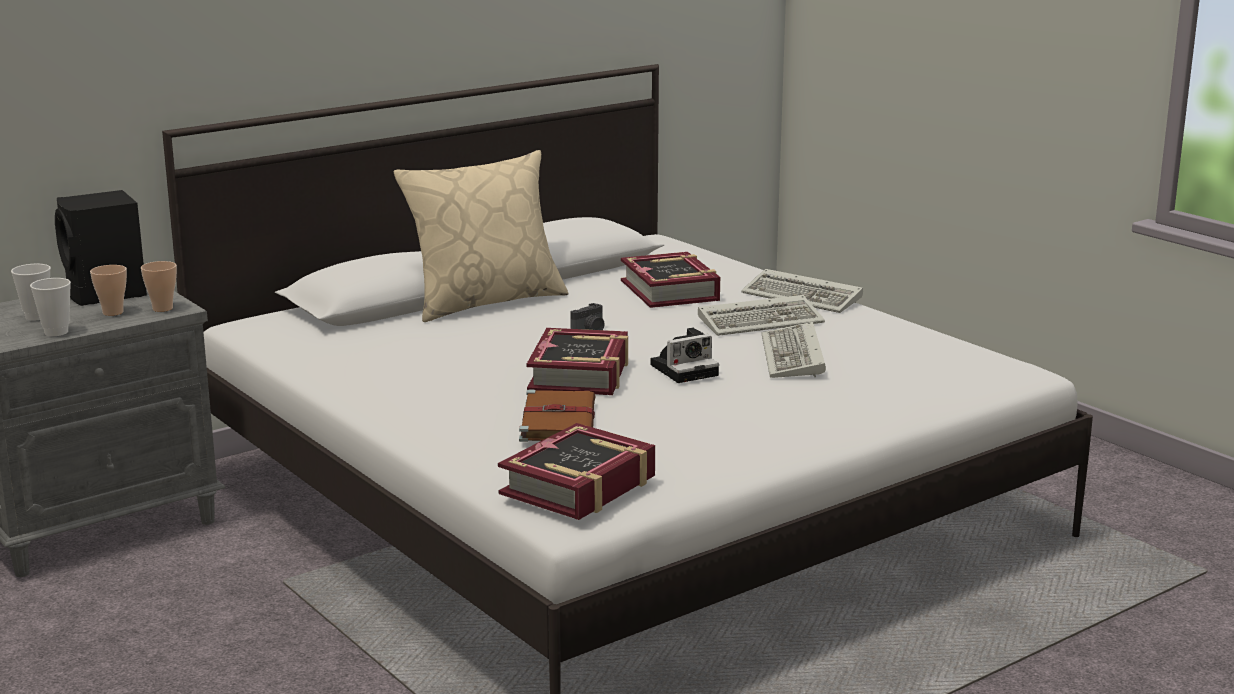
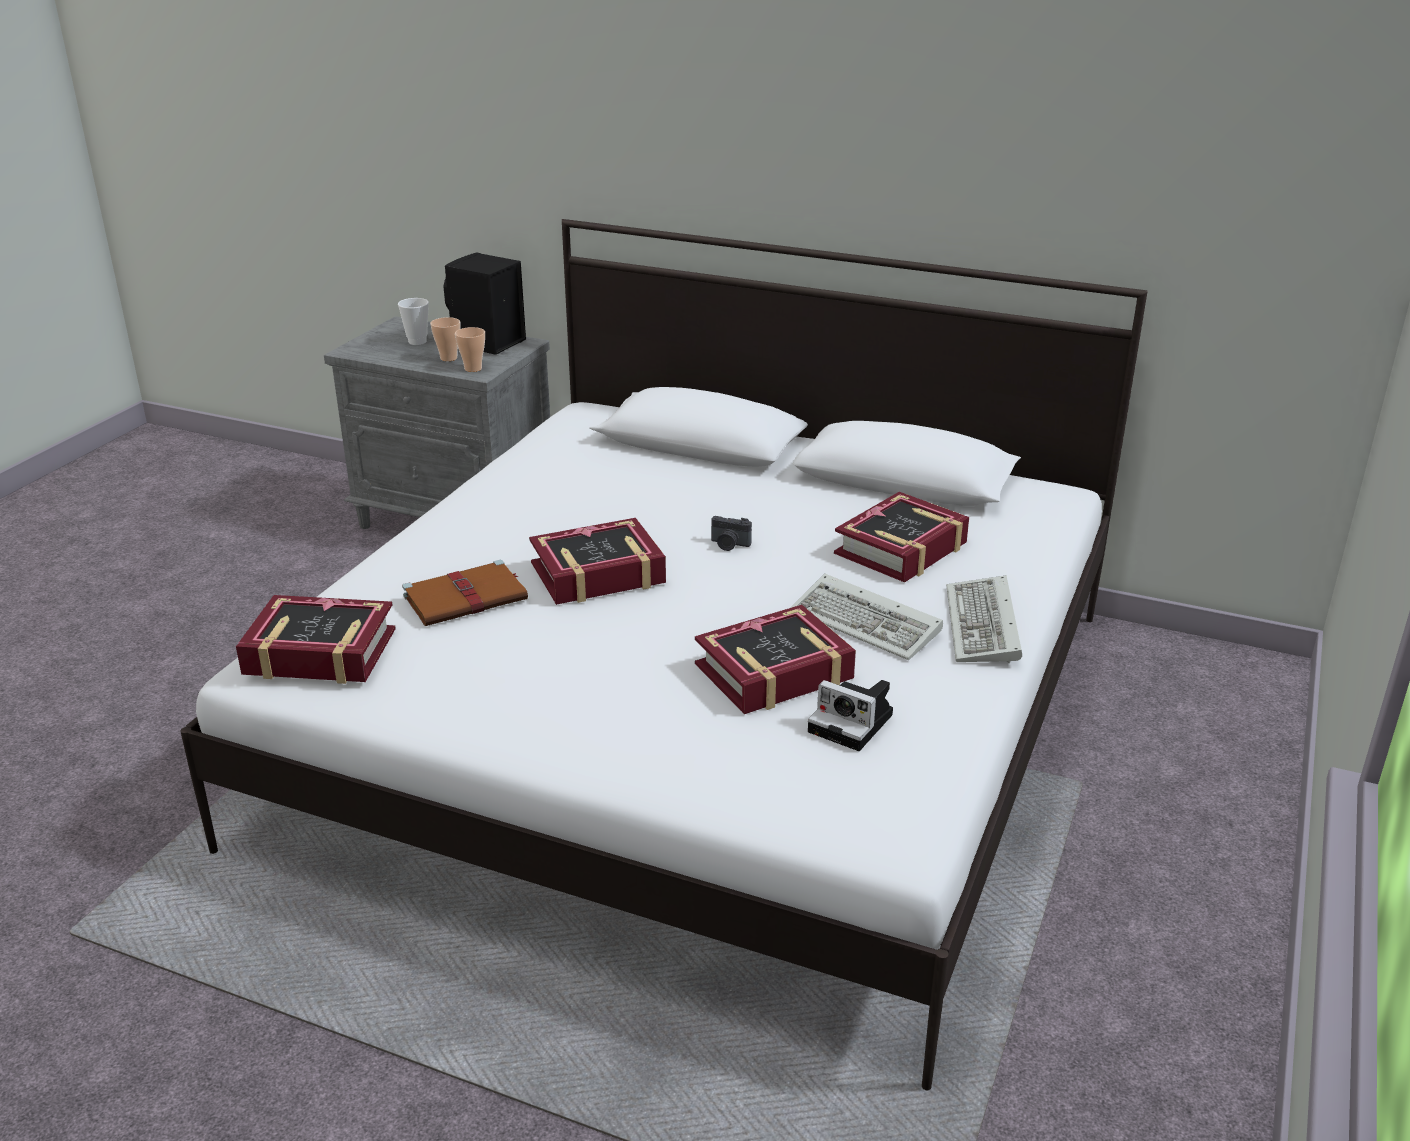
camera: 60 degrees right, 10 degrees up
cup [30,278,71,336] -> none
beige pillow [394,150,568,322] -> none
camera [651,328,719,383] -> camera moved to [808,680,893,751]
keyboard [761,322,826,378] -> book [695,605,856,714]

